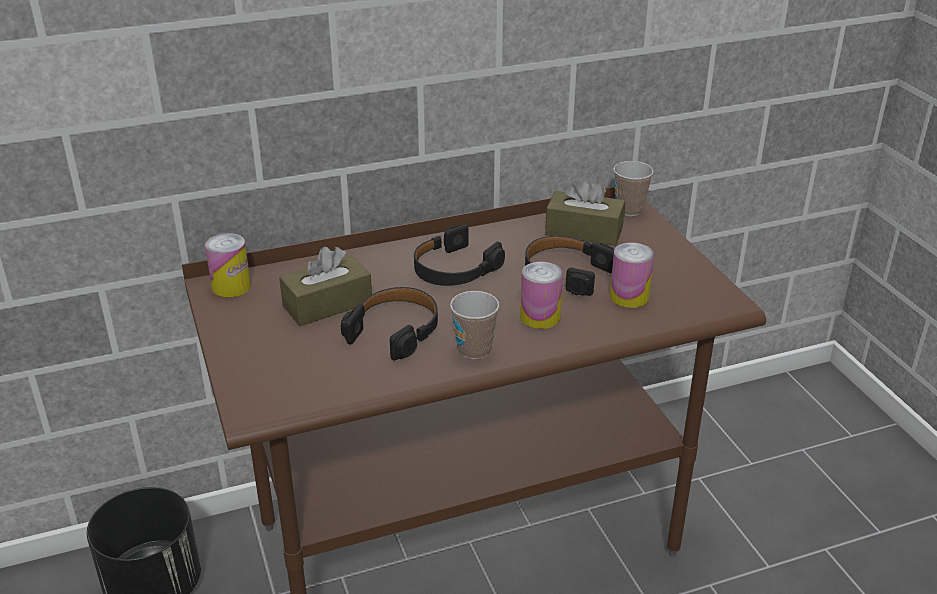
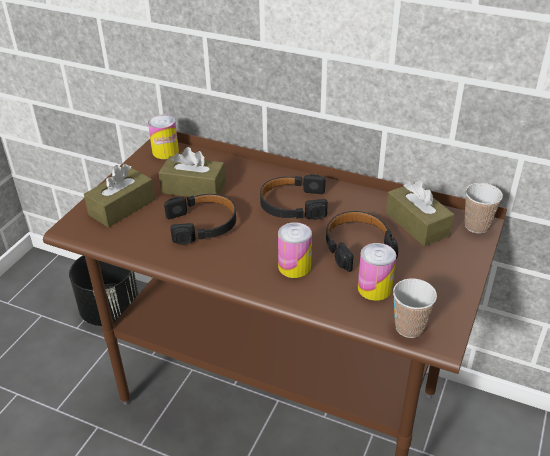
camera: 45 degrees right, 5 degrees up
cup [450,291,499,359] -> cup moved to [393,278,437,338]
none -> brown tissue box [84,164,155,228]

